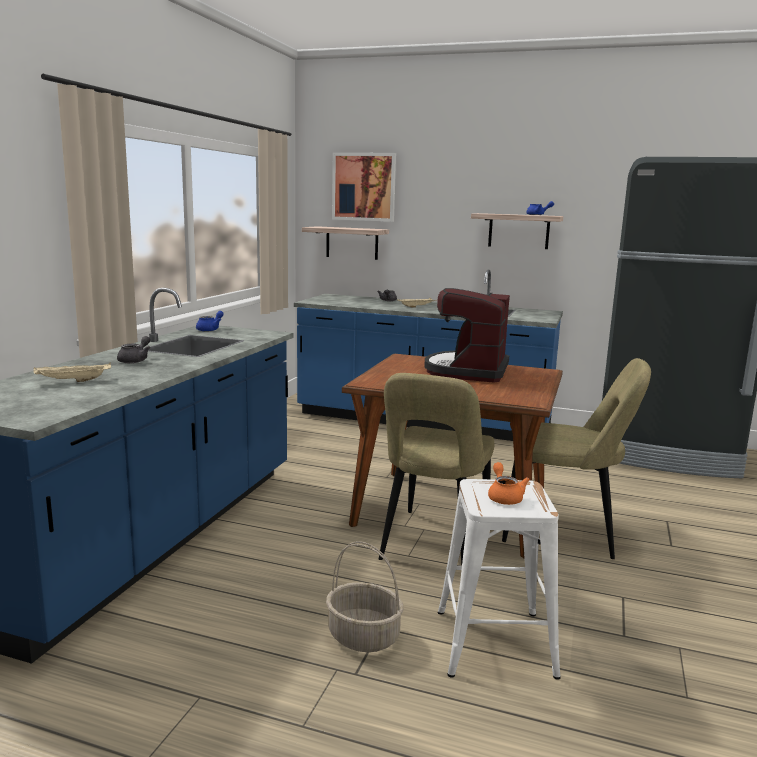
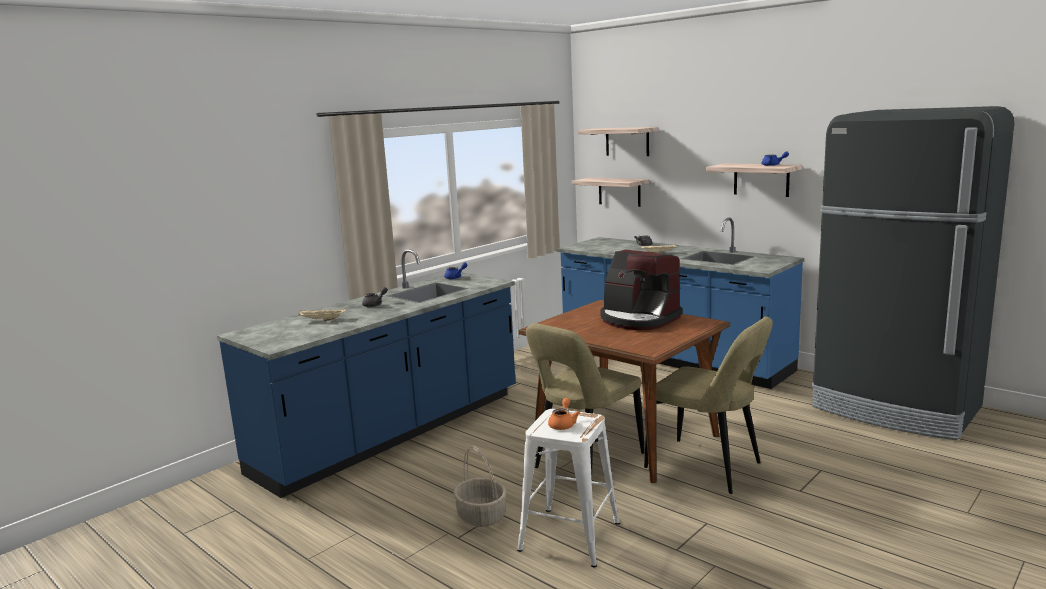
camera: 25 degrees right, 0 degrees up
picture [332,153,396,222] -> shelf [578,127,658,156]
coffee machine [425,288,510,383] -> coffee machine turned 90 degrees counterclockwise [600,250,683,330]

